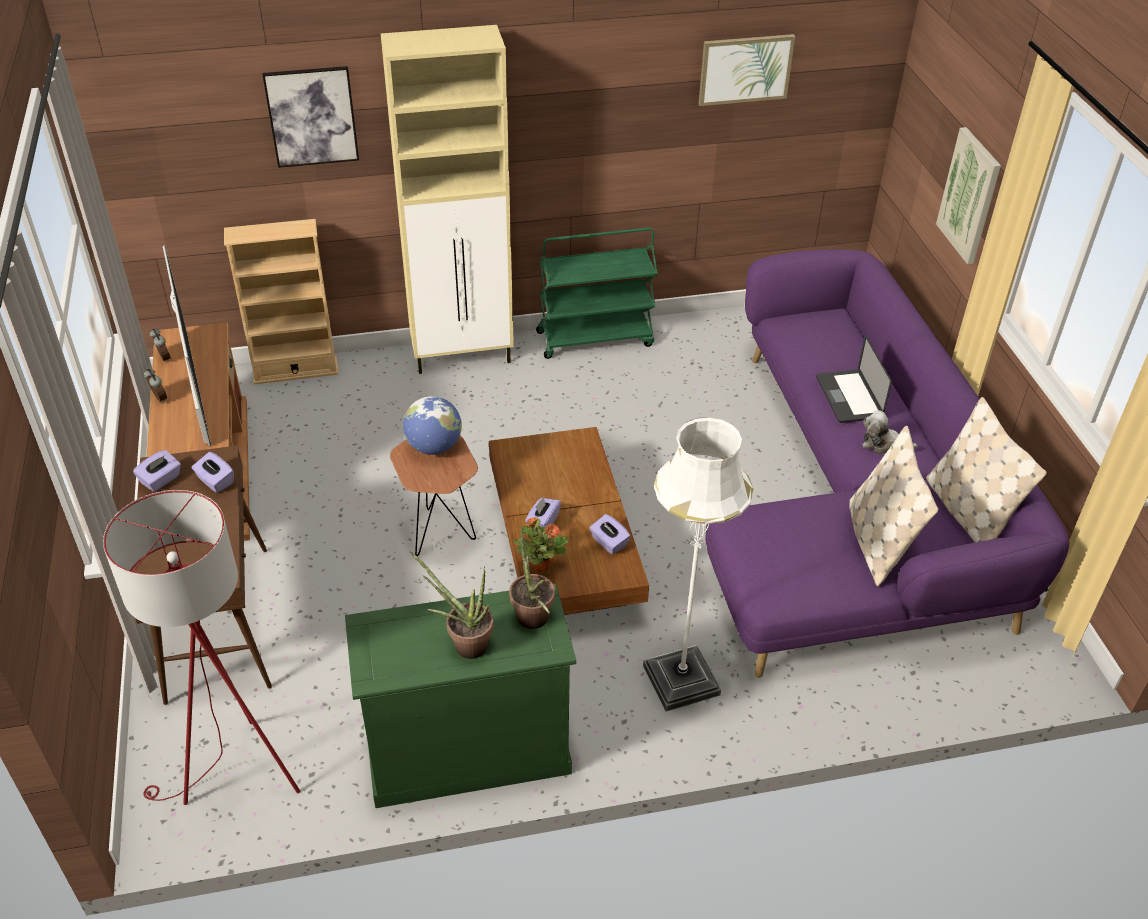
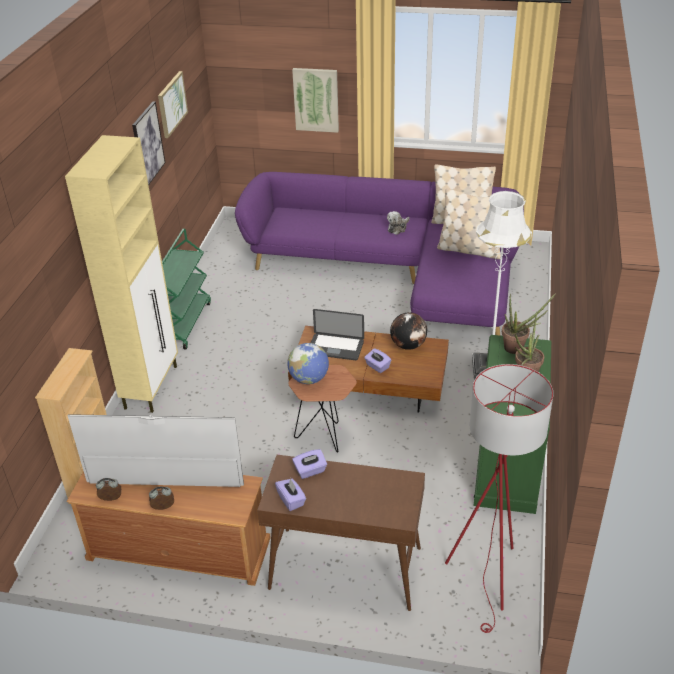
camera: 65 degrees left, 5 degrees down
picture [262,66,359,168] -> picture moved to [132,101,165,185]
potted plant [513,517,569,572] -> none
purple tissue box [589,514,630,555] -> globe [390,312,427,350]
laptop [816,335,892,423] -> laptop moved to [311,309,364,360]

